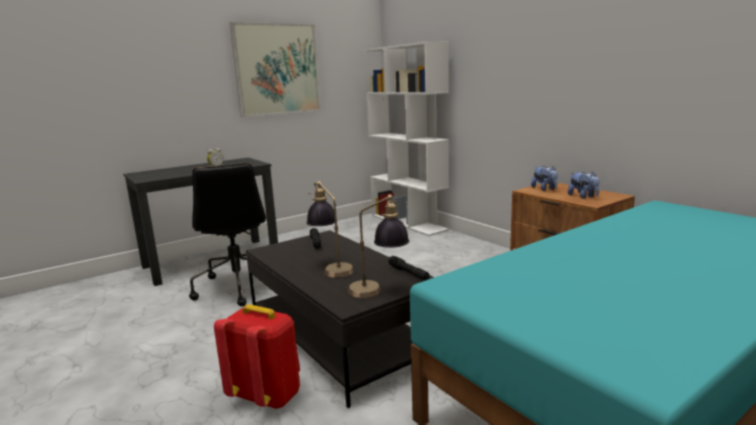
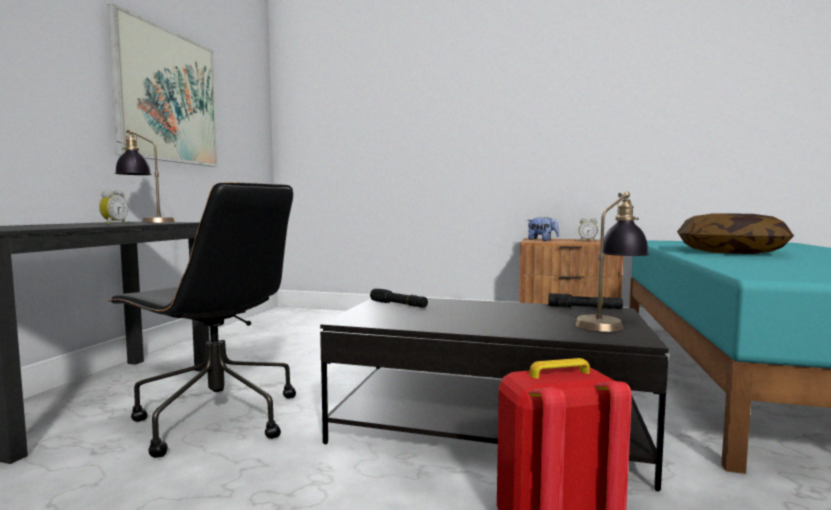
camera: 40 degrees left, 10 degrees down
table lamp [307,181,354,278] -> table lamp moved to [115,130,176,223]
white bookcase [364,41,449,236] -> none
plush toy [568,172,600,199] -> alarm clock [579,218,598,242]
none -> pillow [677,213,794,254]

